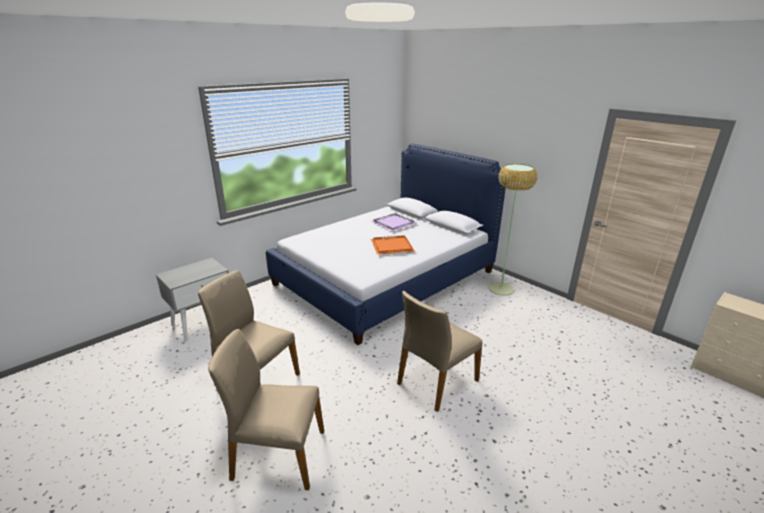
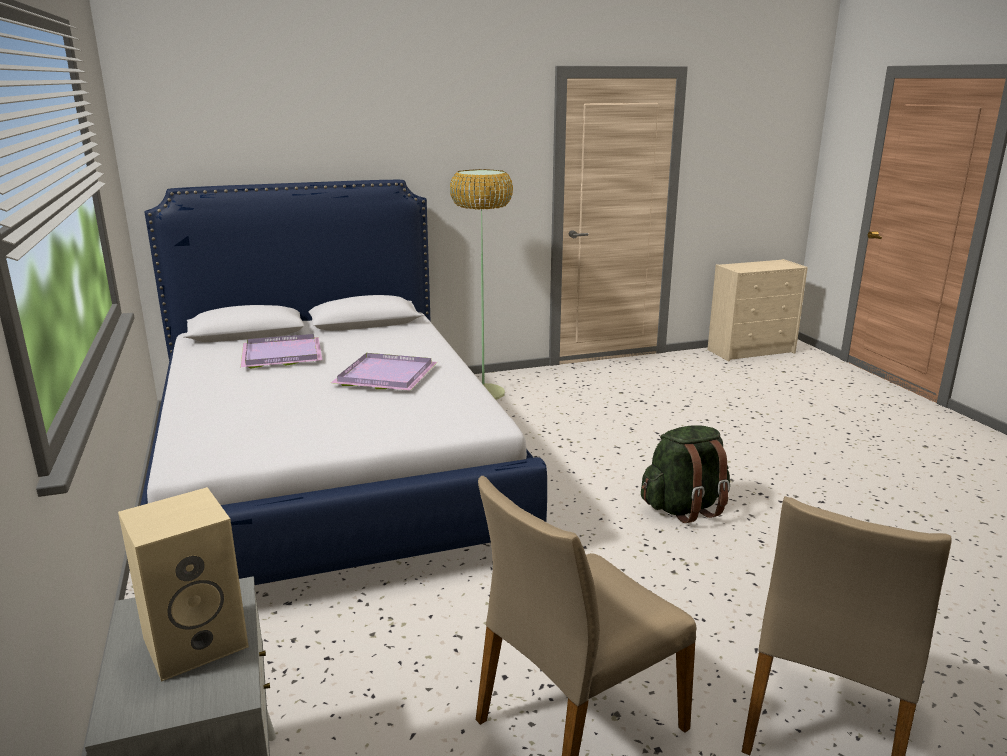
camera: 65 degrees left, 5 degrees down
orange tray [371,235,415,255] -> purple tray [331,353,437,390]
beige chair [397,291,483,412] -> green backpack [641,425,730,523]
none -> beige speaker [118,487,249,682]

